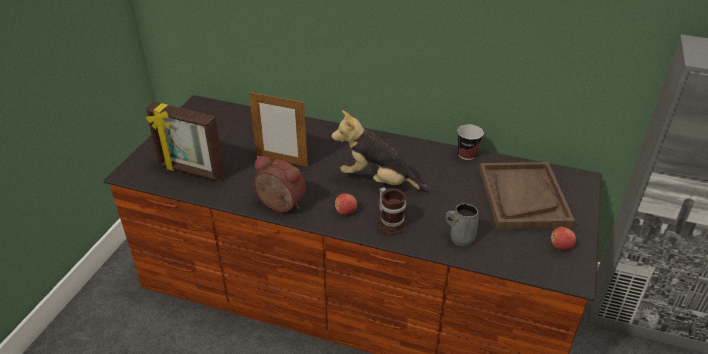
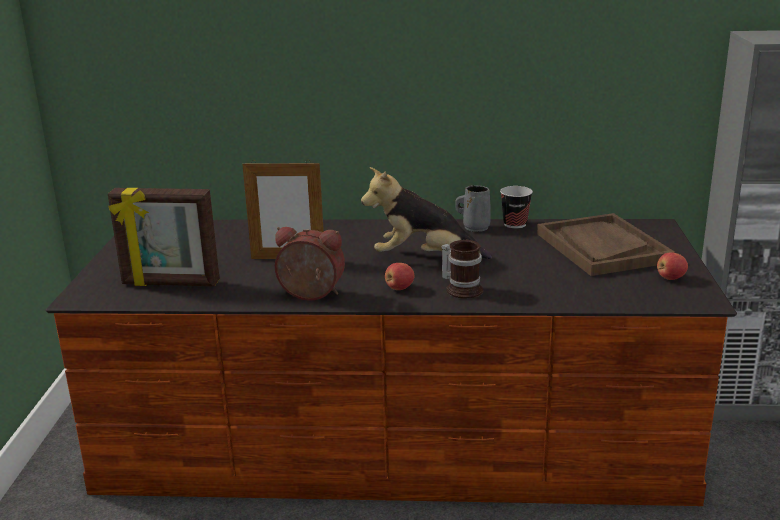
camera: 15 degrees left, 15 degrees down
grey mug [445,203,478,246] -> grey mug moved to [455,185,491,232]

